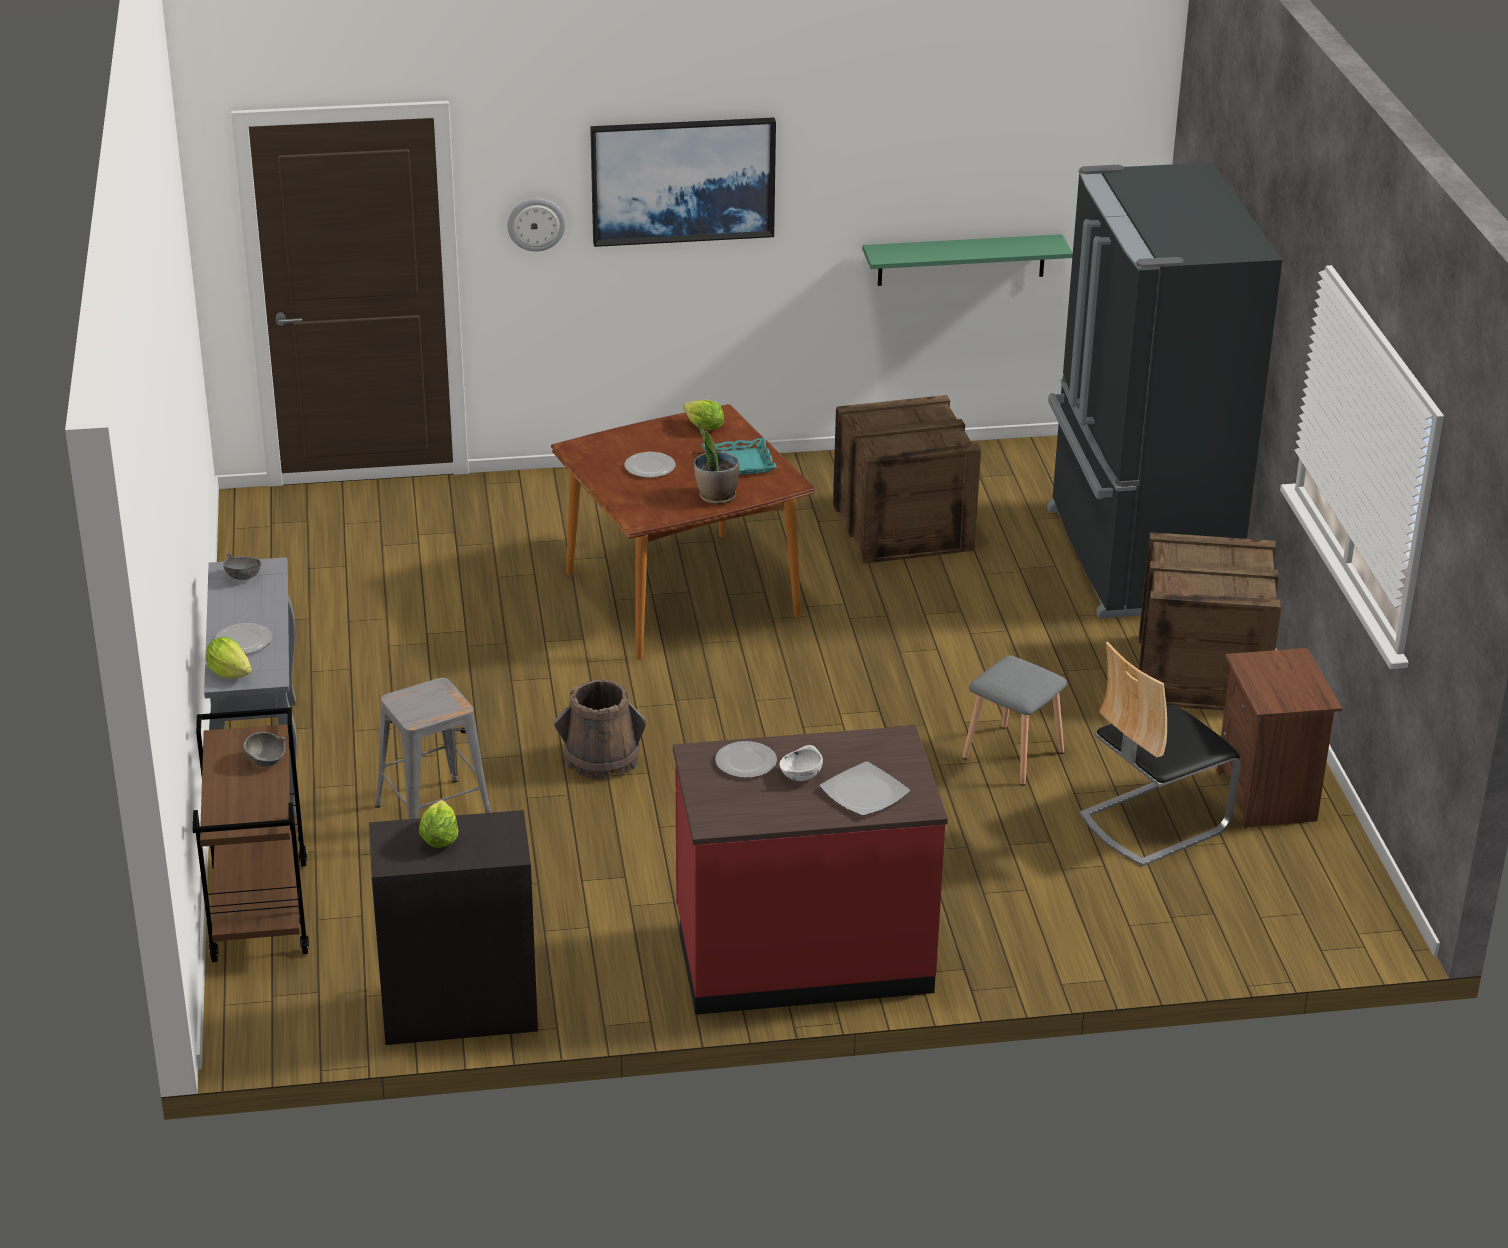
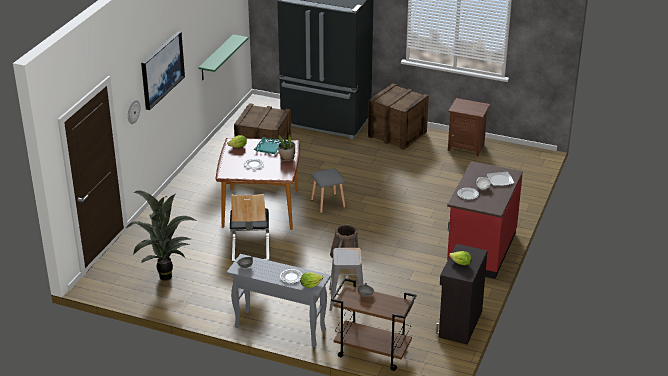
camera: 60 degrees left, 0 degrees up
grey stool [962,656,1067,786] -> grey stool moved to [311,168,345,213]
chair [1080,642,1241,866] -> chair moved to [230,194,269,262]
none -> potted plant [126,190,196,281]

